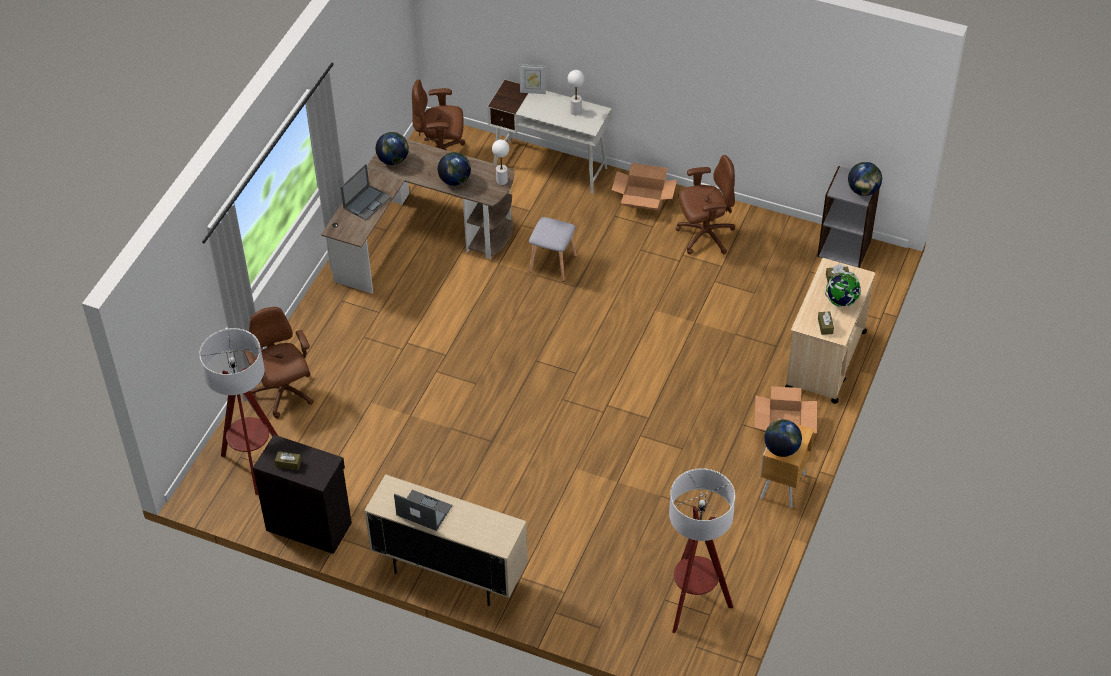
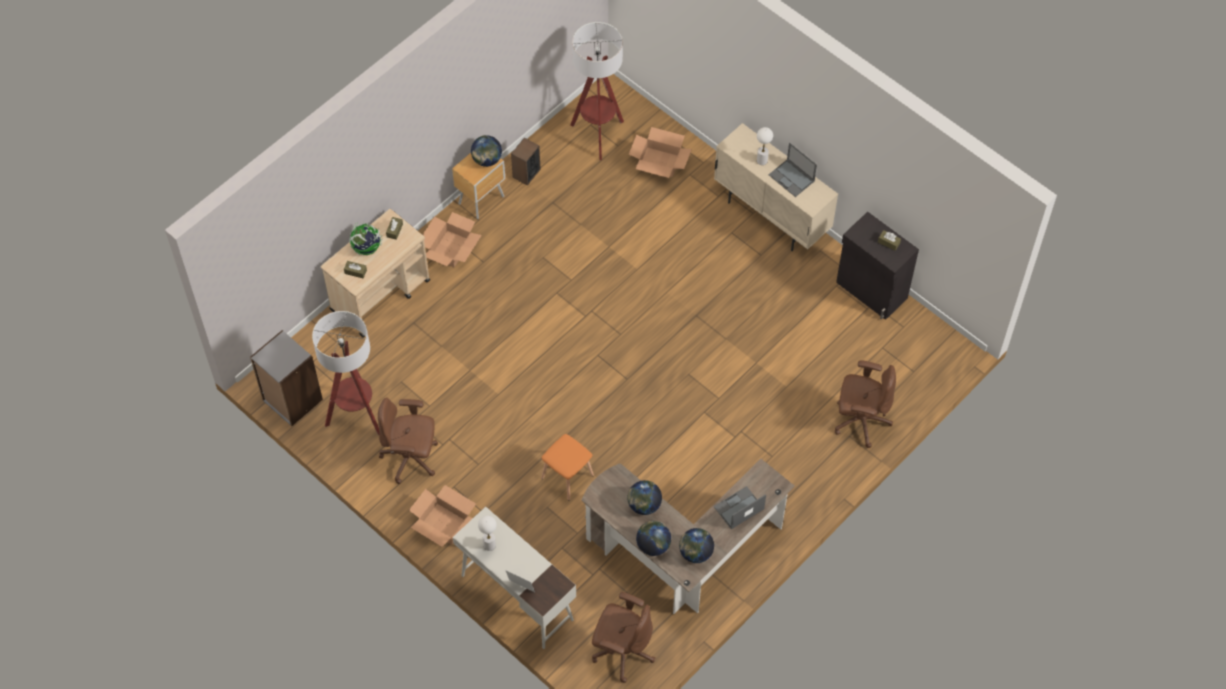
camera: 160 degrees left, 10 degrees up
floor lamp [199,328,278,495] -> floor lamp moved to [312,311,379,435]
brown office chair [244,307,314,418] -> brown office chair turned 75 degrees counterclockwise [835,361,896,448]
white table lamp [492,140,509,185] -> white table lamp moved to [757,127,773,165]
grey stool [529,217,577,282] -> orange stool [541,434,594,500]
globe [848,162,882,196] -> globe moved to [636,521,671,556]
none -> speaker [511,138,541,186]
none -> cardboard box [629,127,692,178]

